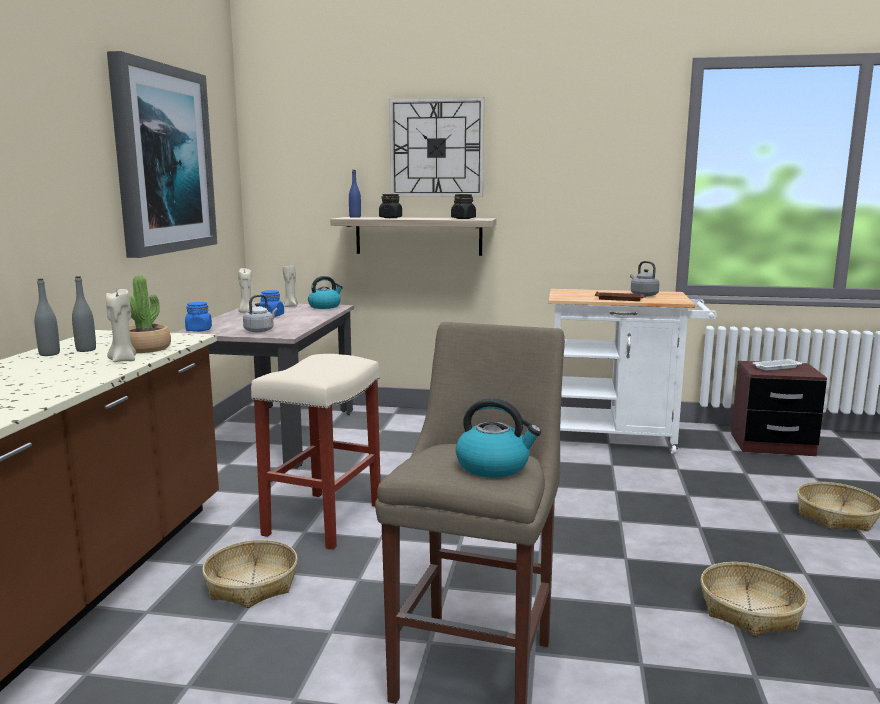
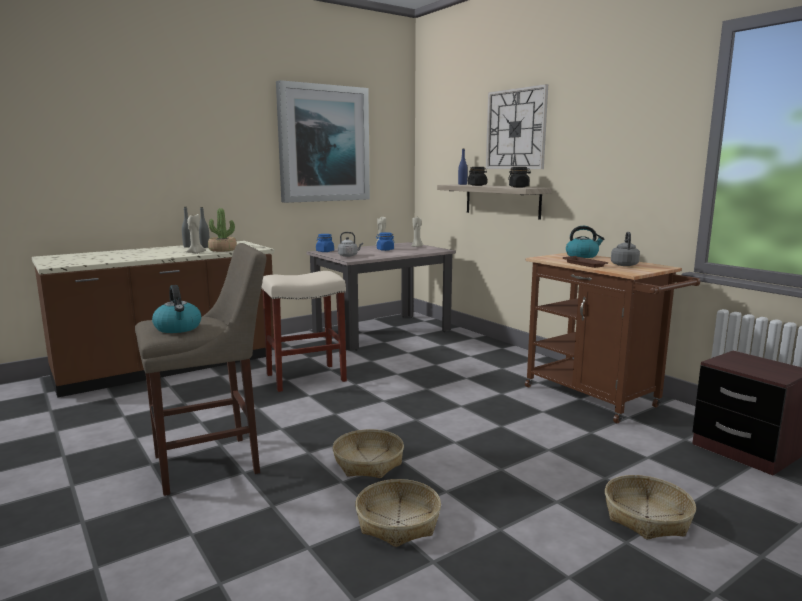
camera: 45 degrees right, 0 degrees up
basket [202,540,298,608] -> basket moved to [333,429,404,478]
kettle [308,276,343,309] -> kettle moved to [566,226,604,258]
white cart [548,289,717,454] -> brown cart [525,253,700,423]
white tray [752,359,802,371] -> none

